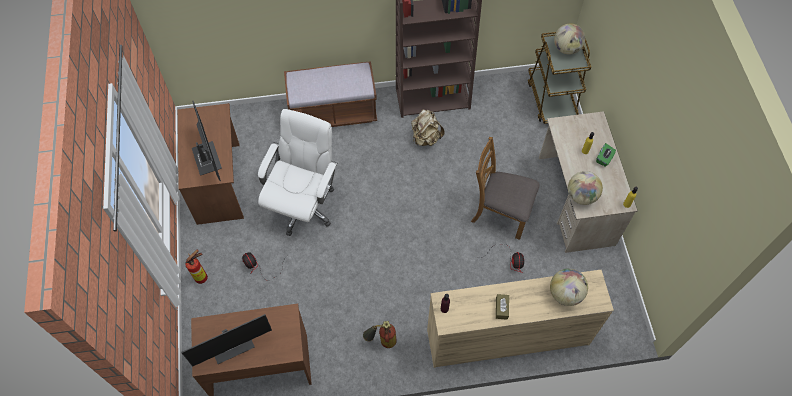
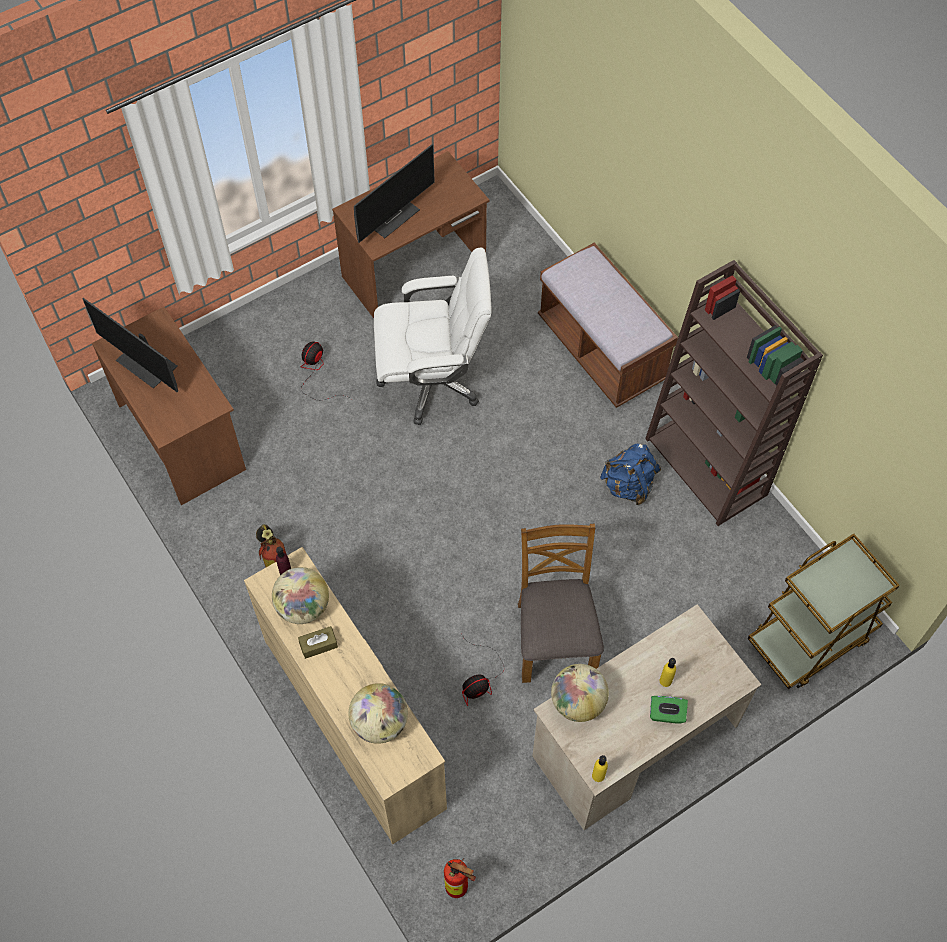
camera: 65 degrees right, 0 degrees up
fire extinguisher [185,249,208,284] -> fire extinguisher moved to [444,859,476,898]
beige backpack [411,109,444,146] -> blue backpack [600,444,661,505]
globe [554,23,585,55] -> globe moved to [272,567,329,624]

